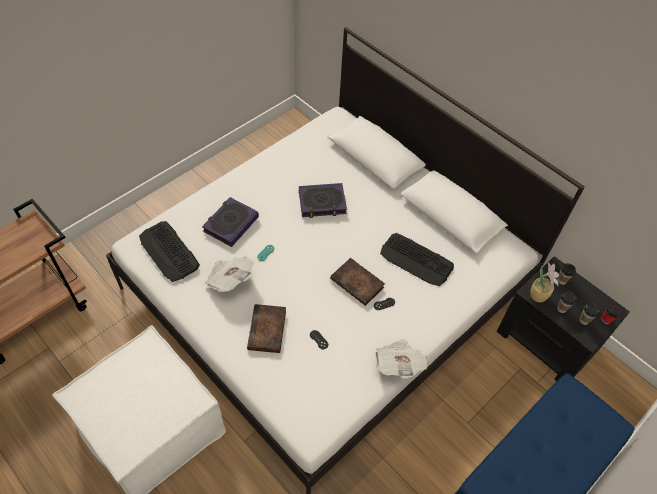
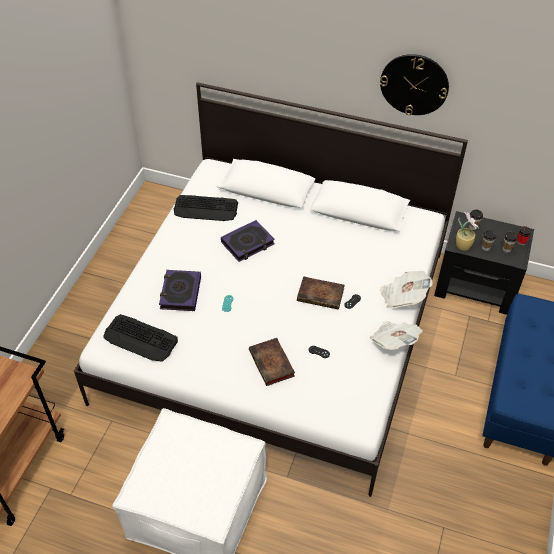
camera: 25 degrees left, 5 degrees down
newspaper [204,257,255,292] -> newspaper moved to [380,271,433,308]
keyboard [380,233,454,286] -> keyboard moved to [174,195,238,221]
none -> wall clock [380,54,449,115]

